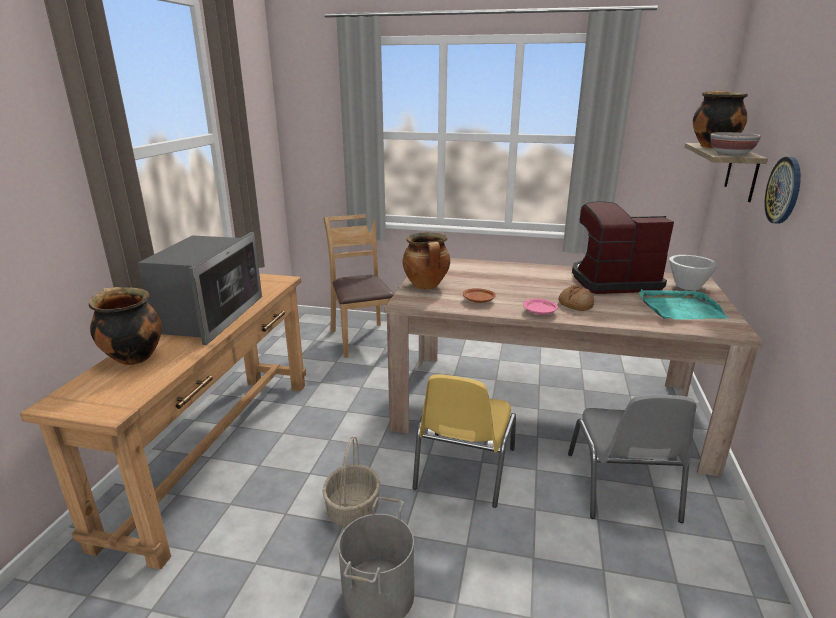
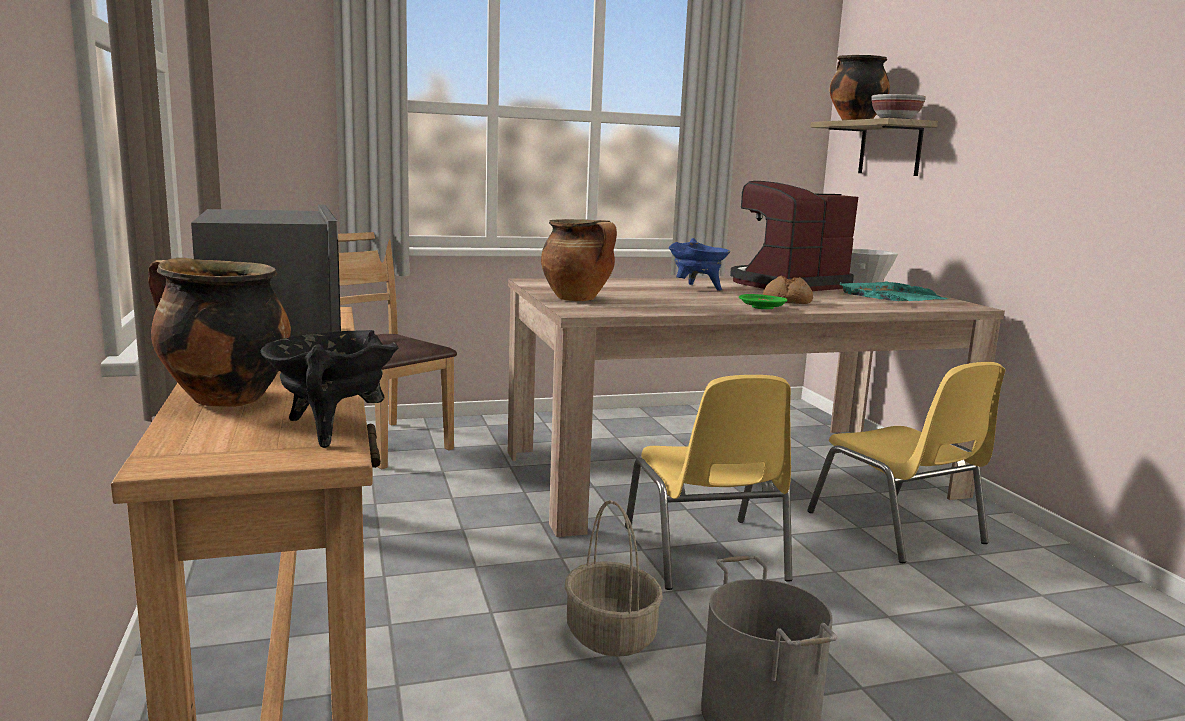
camera: 30 degrees left, 10 degrees down
brown plate [463,288,496,303] -> none
pink plate [523,299,558,315] -> green plate [739,294,787,309]
grey chair [568,395,697,523] -> yellow chair [807,362,1005,563]
wall clock [764,157,801,224] -> none
none -> black cooking pot [261,330,399,448]
none -> blue cooking pot [669,238,730,291]

